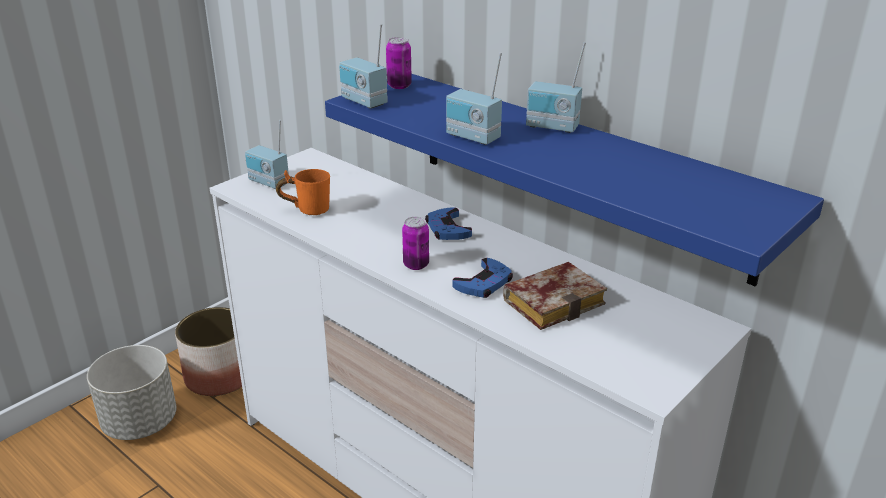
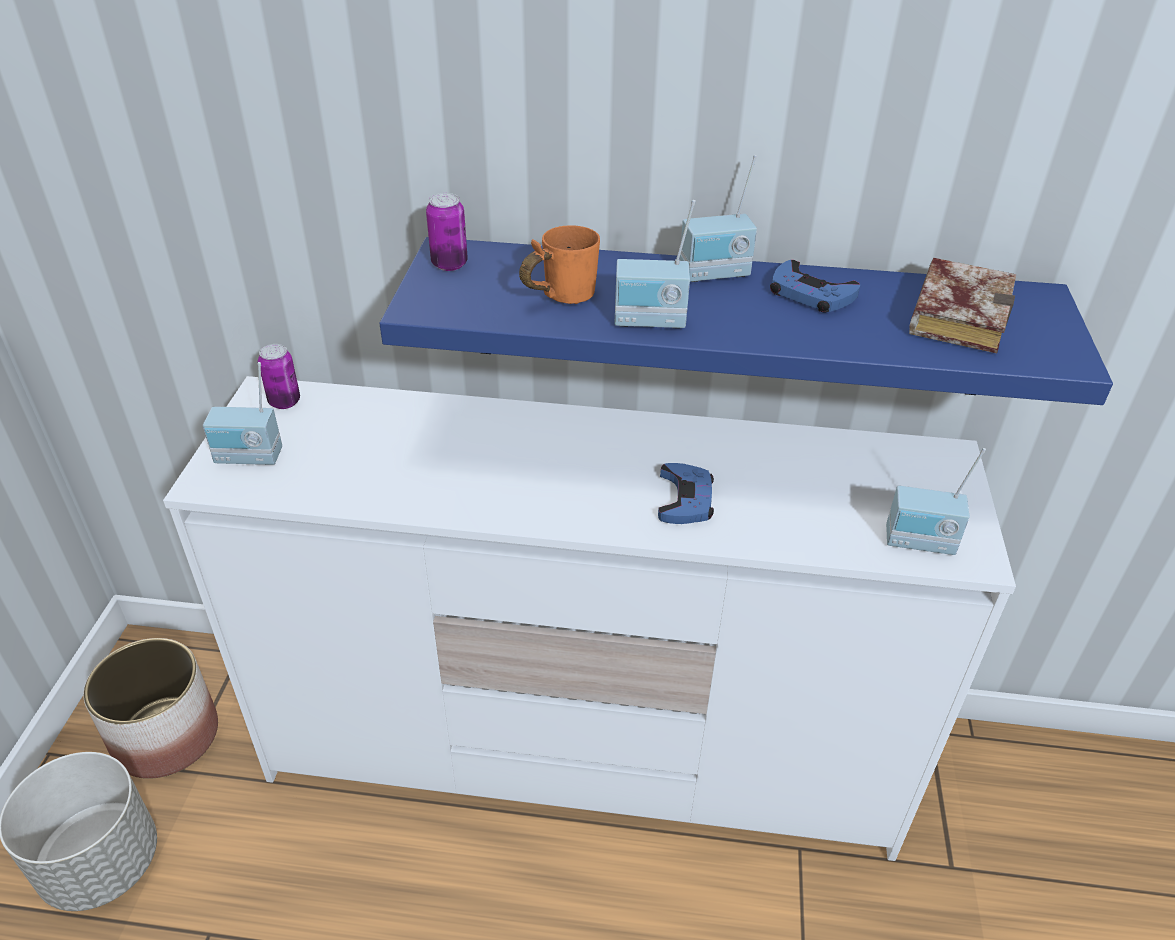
camera: 35 degrees left, 10 degrees up
orange mug [276,169,330,215] -> orange mug moved to [519,225,600,304]
radio [339,24,388,109] -> radio moved to [886,448,986,555]
can [402,217,429,270] -> can moved to [258,344,300,409]
blue game controller [425,207,472,240] -> blue game controller moved to [770,260,860,312]
book [503,262,607,330] -> book moved to [909,258,1016,353]

